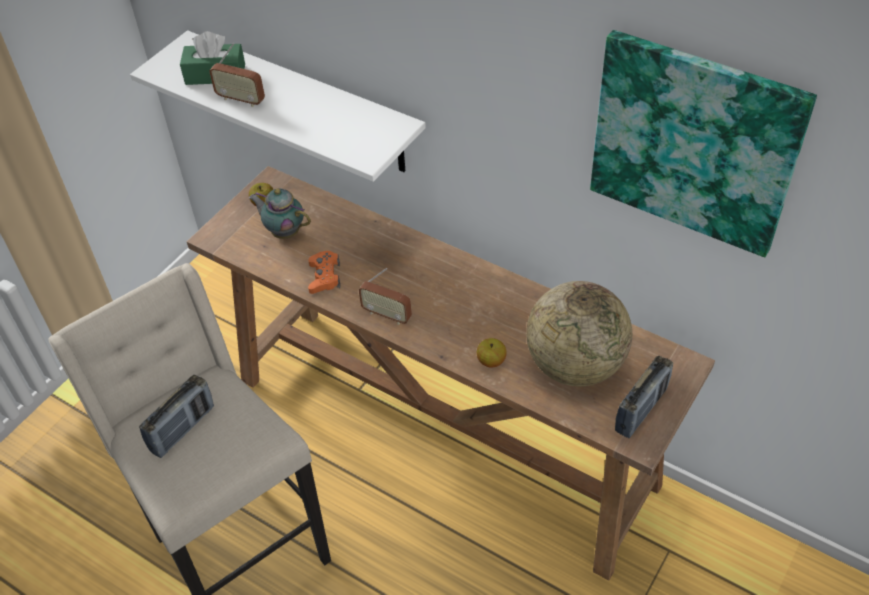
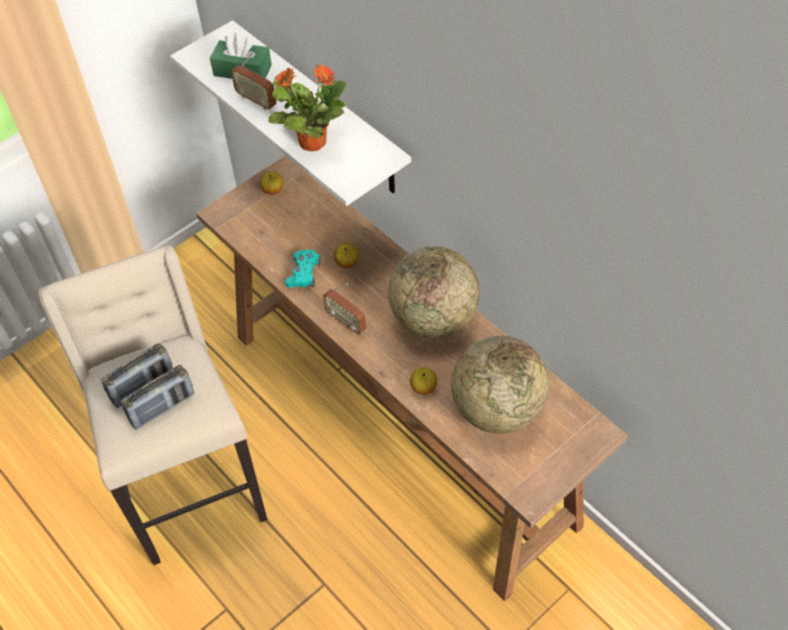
camera: 15 degrees right, 5 degrees up
teapot [249,188,311,239] -> none
orange game controller [308,251,340,294] -> turquoise game controller [285,250,321,288]
picture [590,30,817,257] -> none
radio [615,356,673,438] -> radio moved to [121,365,194,430]
none -> potted plant [268,64,346,151]
none -> apple [334,243,359,268]
none -> globe [388,246,480,338]

